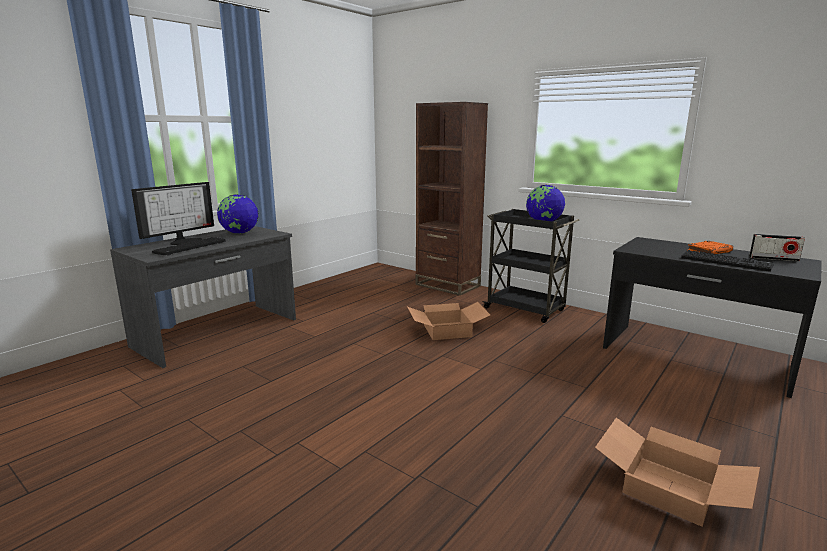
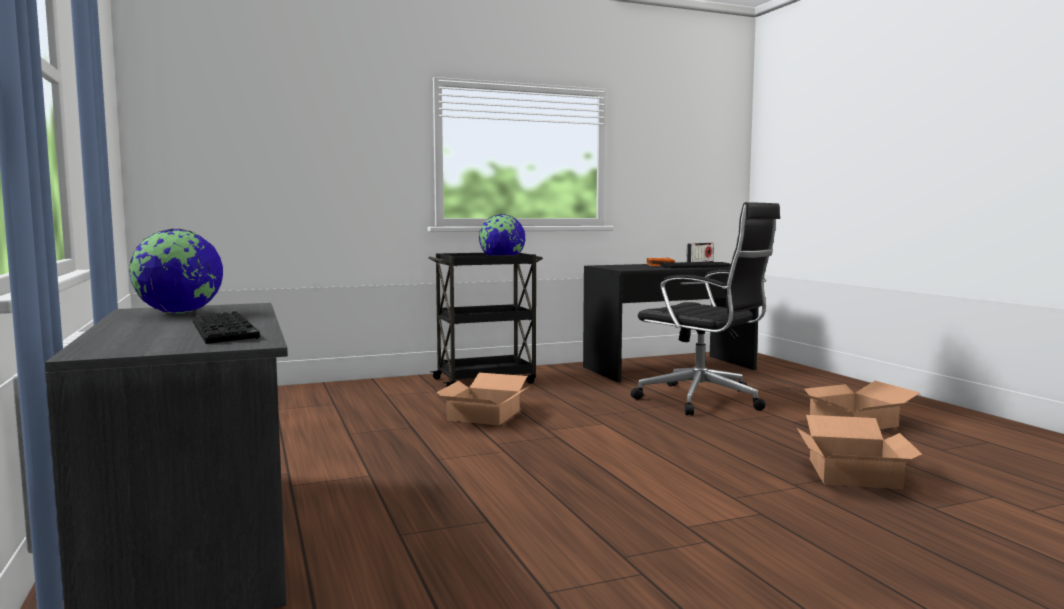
camera: 60 degrees left, 10 degrees down
monitor [131,182,214,245] -> none
brown bookcase [416,102,488,296] -> none
none -> black office chair [631,202,780,416]
none -> cardboard box [797,415,922,489]

